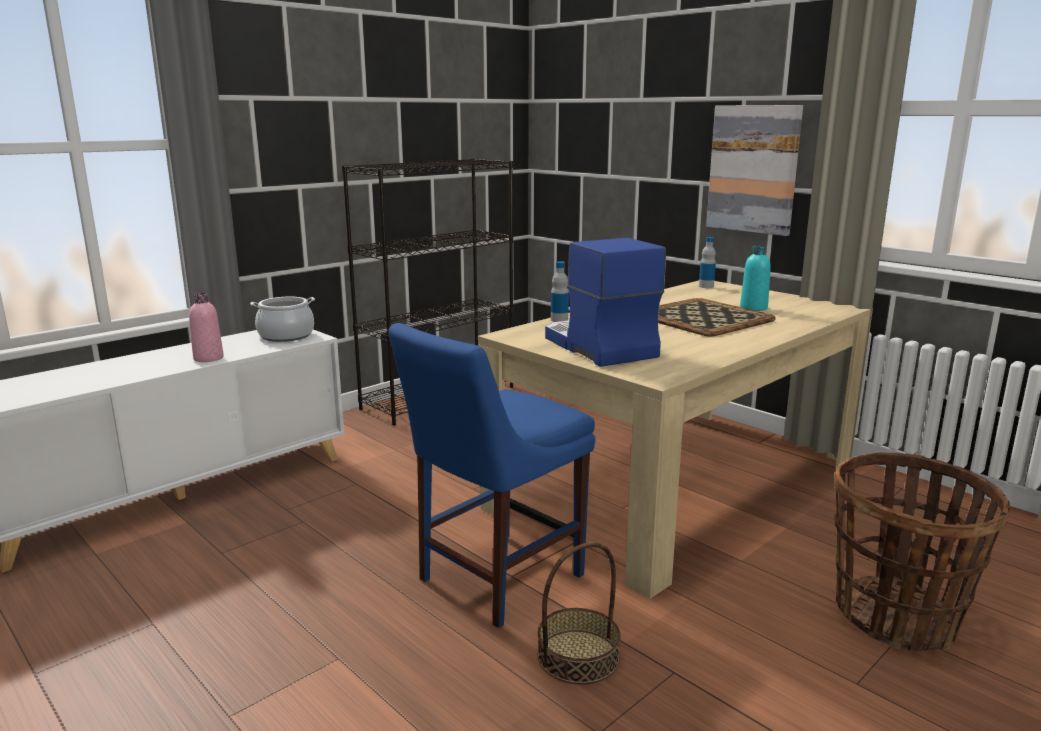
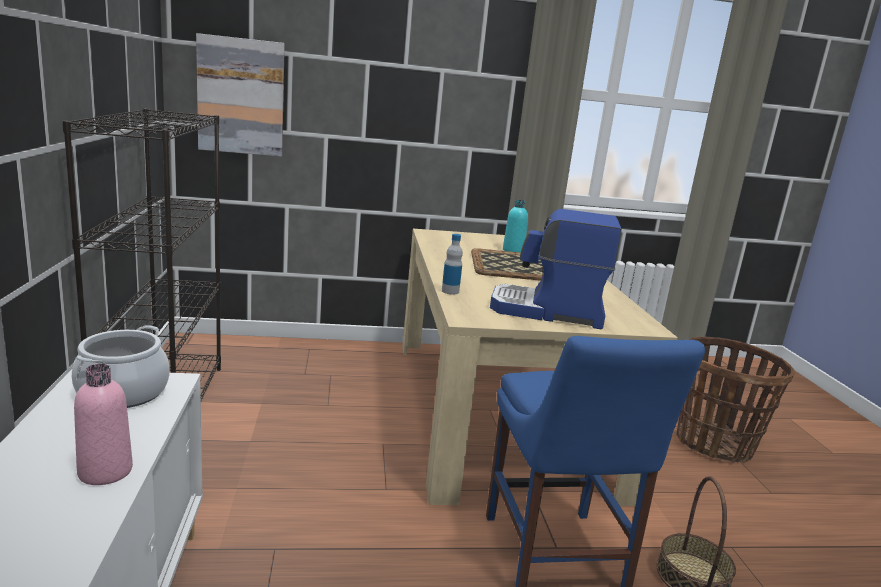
camera: 55 degrees left, 0 degrees up
bottle [699,237,716,288] -> none
picture [706,105,803,236] -> picture moved to [196,33,285,157]

